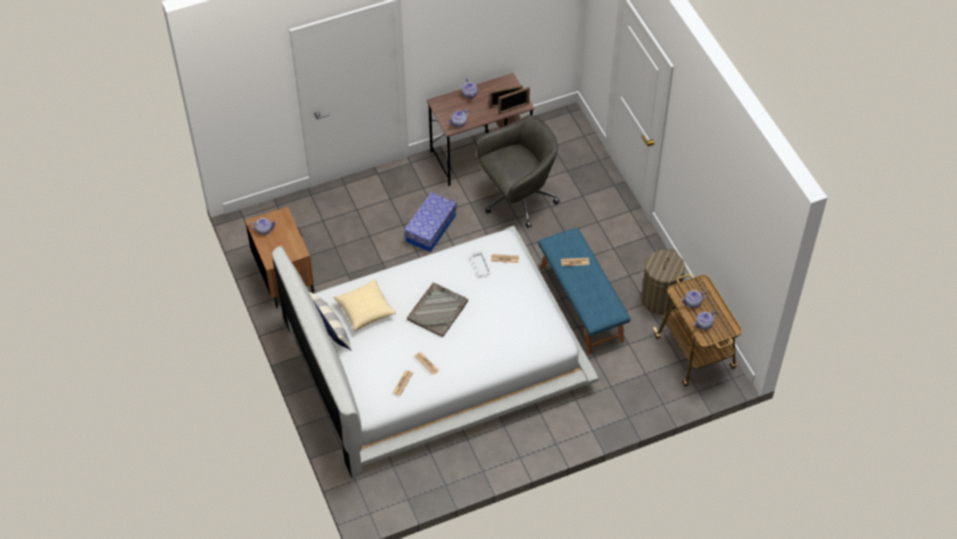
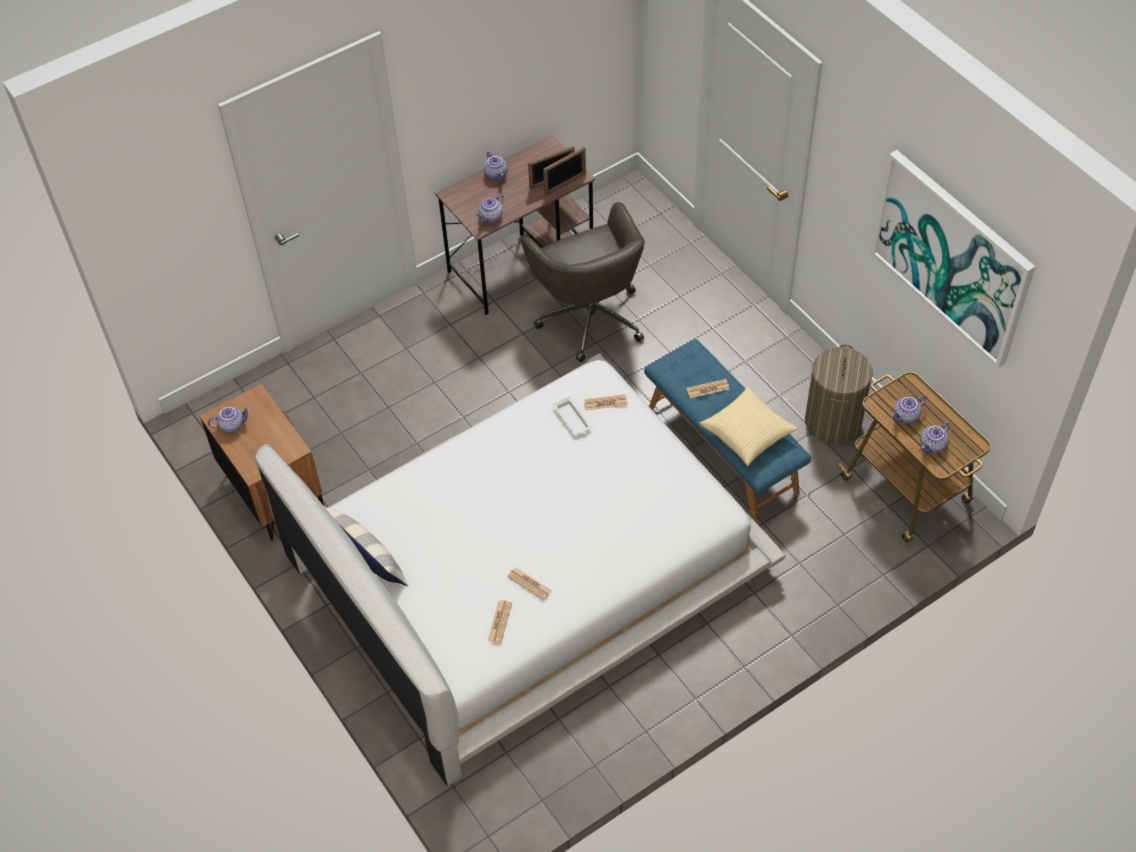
camera: 10 degrees left, 0 degrees up
pillow [334,279,396,331] -> pillow moved to [699,387,798,466]
storage box [404,192,457,252] -> none
grey tray [407,282,468,337] -> none
grey office chair [476,115,560,228] -> grey office chair turned 105 degrees clockwise [521,202,645,363]
none -> picture [871,150,1036,368]

